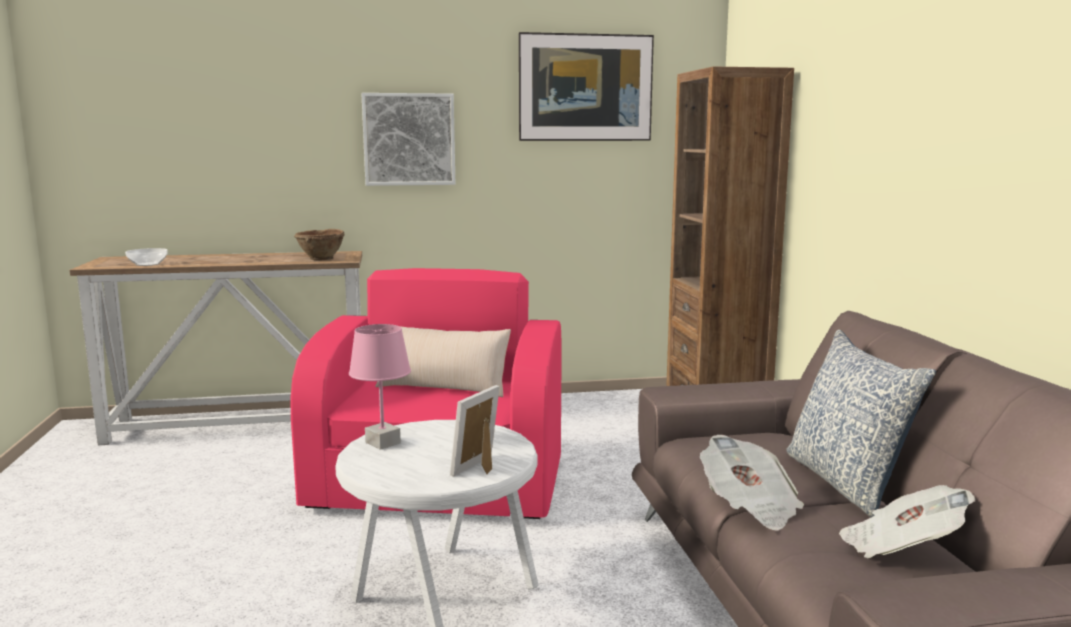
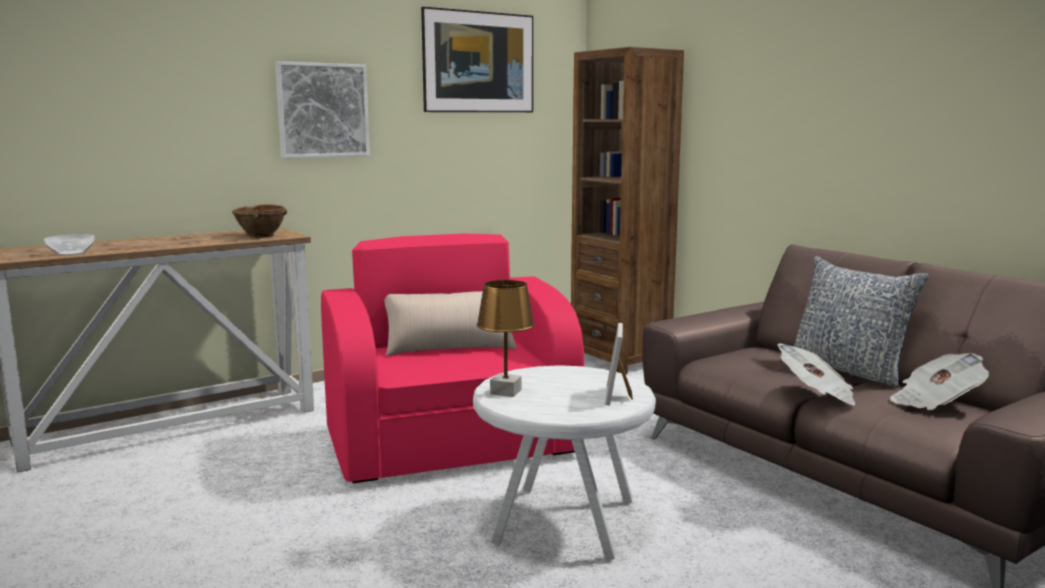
camera: 25 degrees left, 0 degrees up
pink table lamp [349,324,411,450] -> brown table lamp [477,280,534,397]

